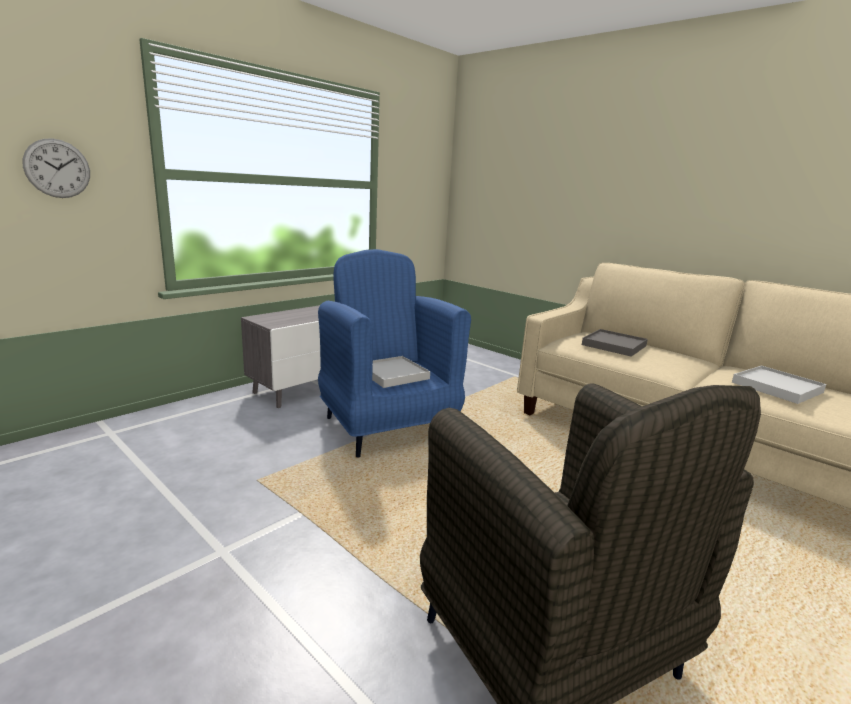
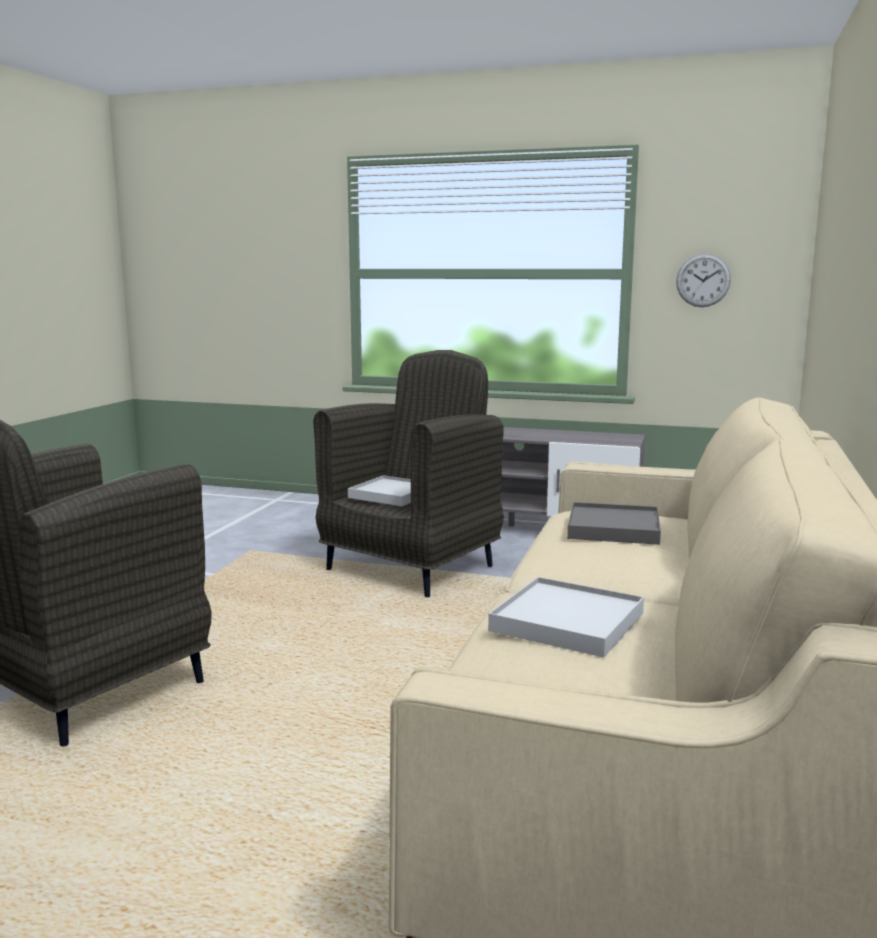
camera: 65 degrees right, 5 degrees down
wall clock [23,138,90,198] -> wall clock moved to [676,254,731,307]
blue armchair [318,249,471,457] -> grey armchair [313,350,504,597]

